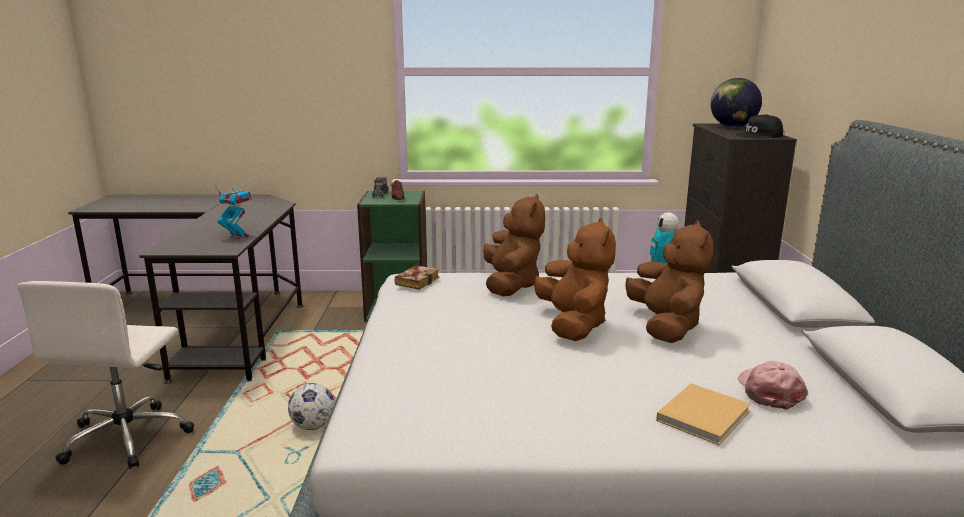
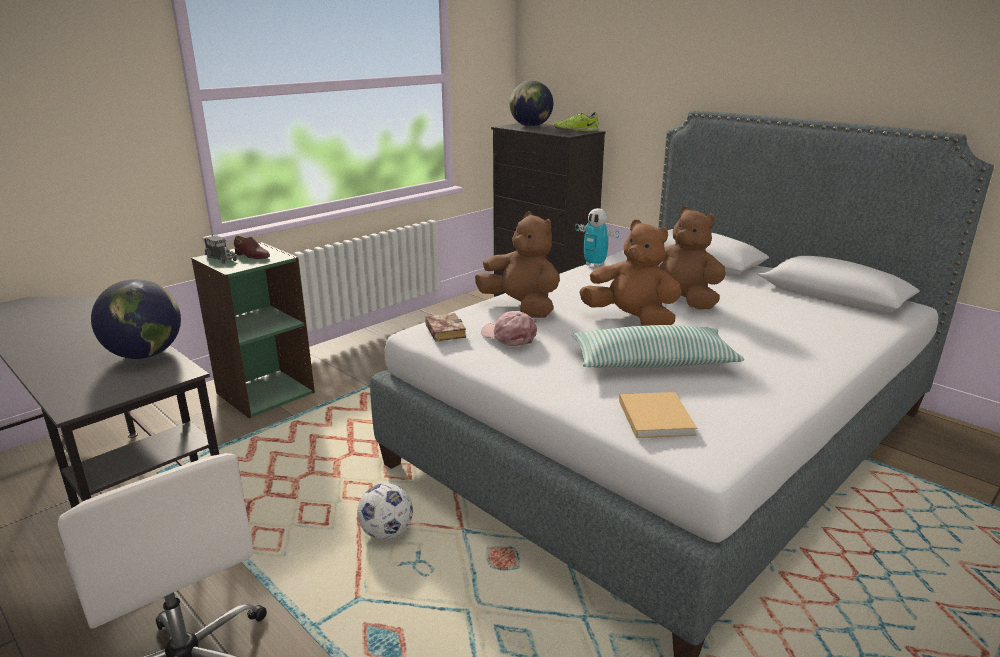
camera: 45 degrees left, 5 degrees up
toy robot [216,187,252,239] -> globe [91,279,181,359]
beige book [656,383,751,445] -> beige book moved to [619,392,697,438]
black cap [735,114,783,138] -> shoe [553,112,599,132]
pink cap [738,361,808,410] -> pink cap moved to [481,311,537,347]
none -> pillow [571,325,744,368]

